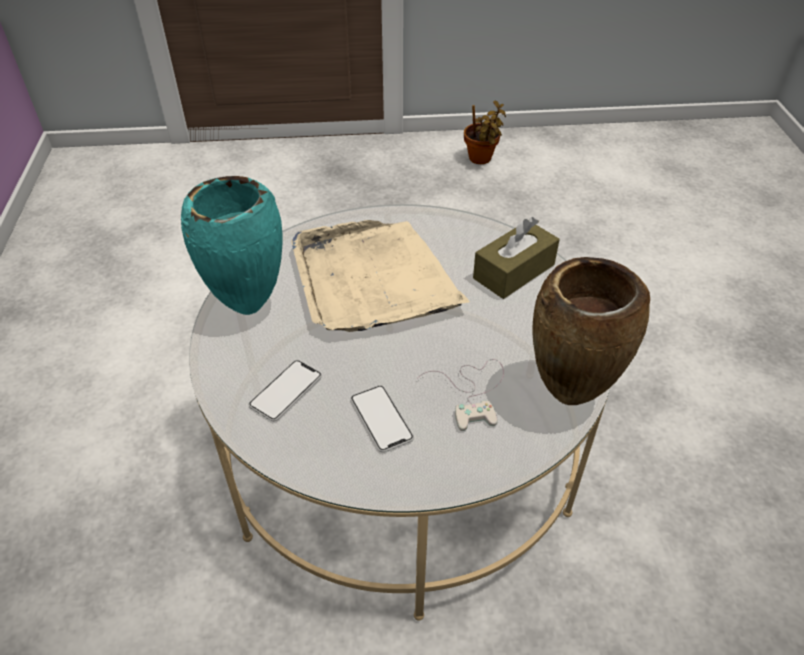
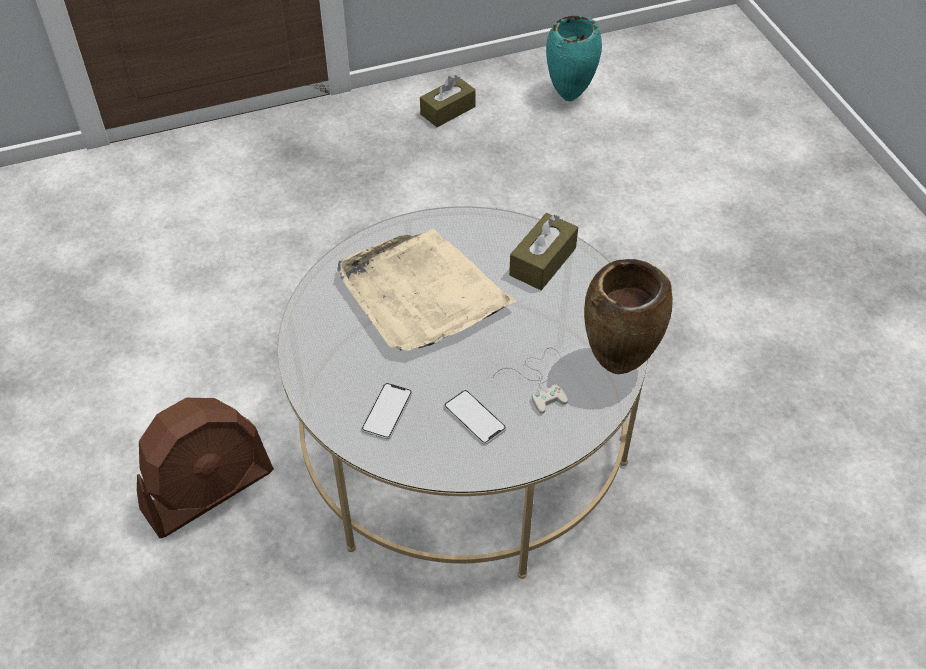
camera: 15 degrees left, 5 degrees up
turquoise vase [181,176,283,315] -> turquoise vase moved to [546,16,602,101]
potted plant [464,100,506,164] -> brown tissue box [420,75,476,127]
none -> brown fan [137,398,274,538]

